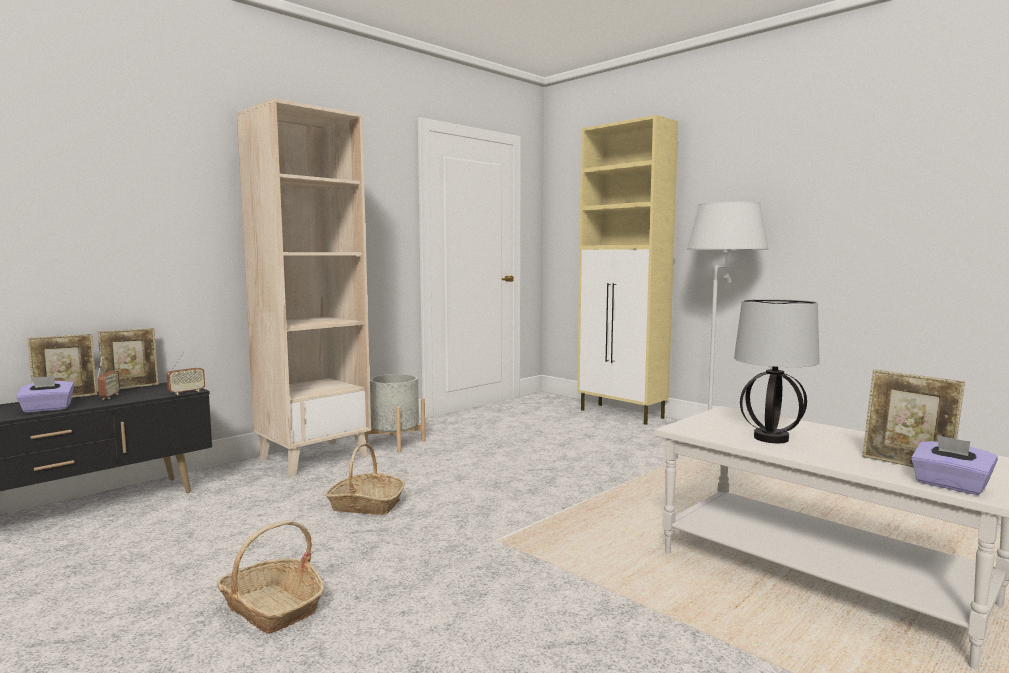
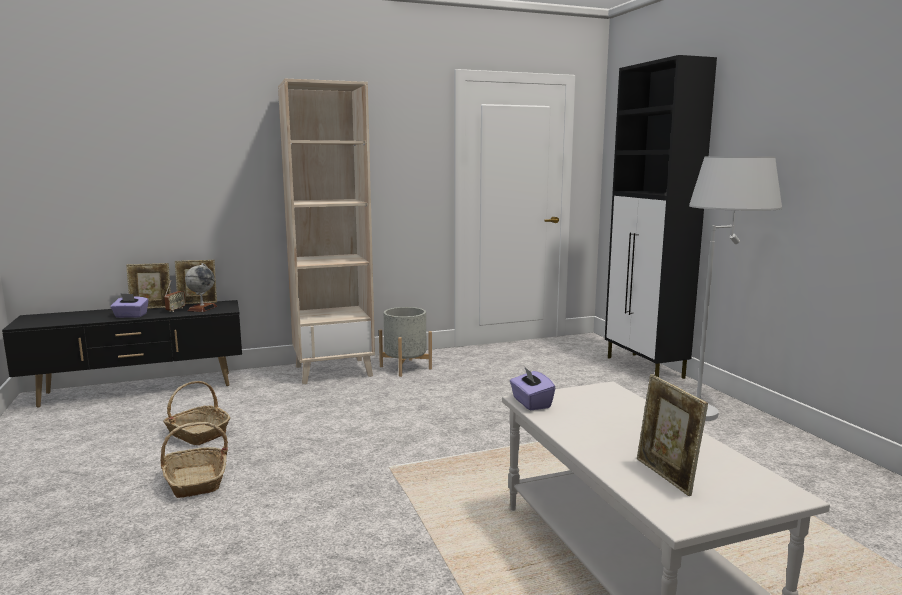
camera: 25 degrees right, 5 degrees up
radio [167,352,205,395] -> none
basket [325,443,405,515] -> basket moved to [163,381,231,445]
beige cabinet [577,115,678,425] -> black cabinet [605,55,717,379]
table lamp [734,299,820,443] -> none
purple tissue box [911,435,998,495] -> purple tissue box moved to [510,366,555,411]
none -> globe [185,263,217,312]

